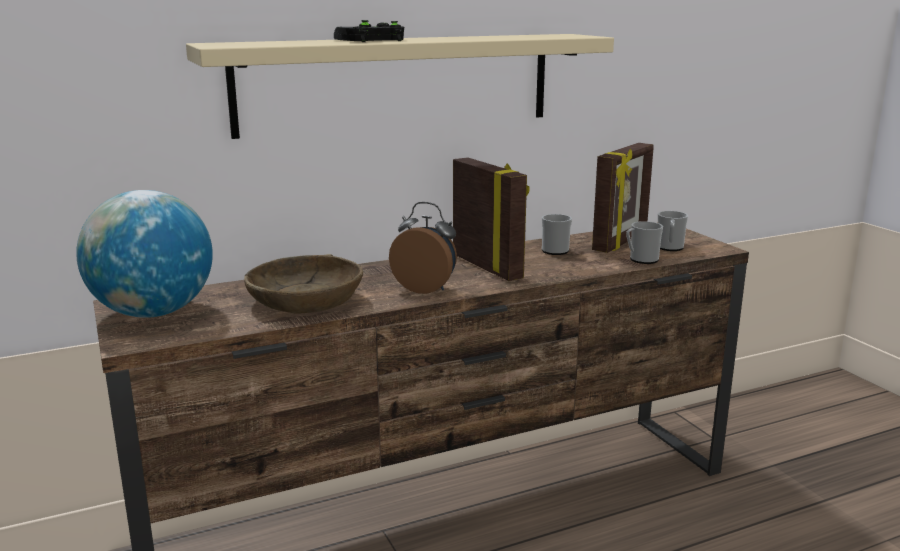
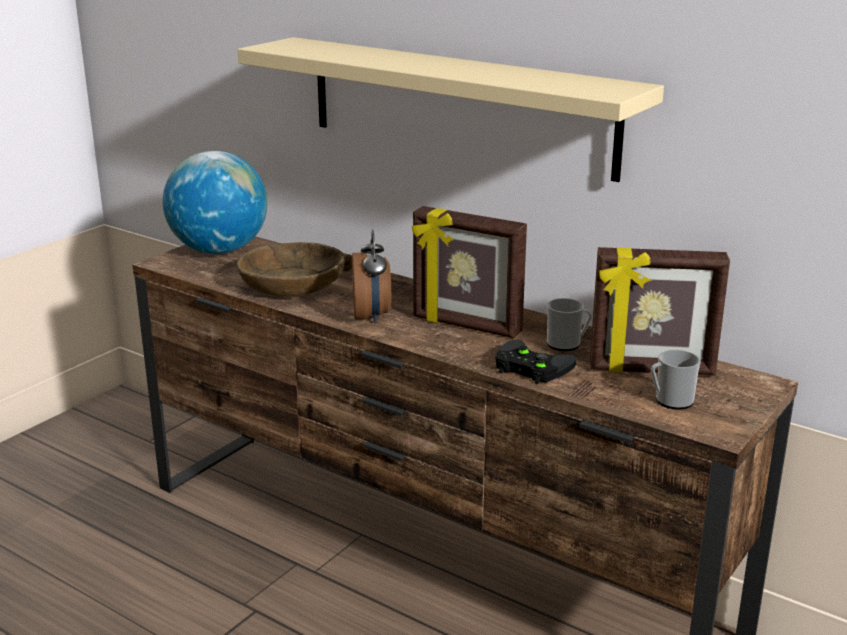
camera: 60 degrees right, 5 degrees up
black game controller [334,20,404,42] -> black game controller moved to [496,340,577,384]
picture frame [453,157,530,281] -> picture frame turned 90 degrees clockwise [412,206,527,338]
mug [626,221,663,264] -> none

